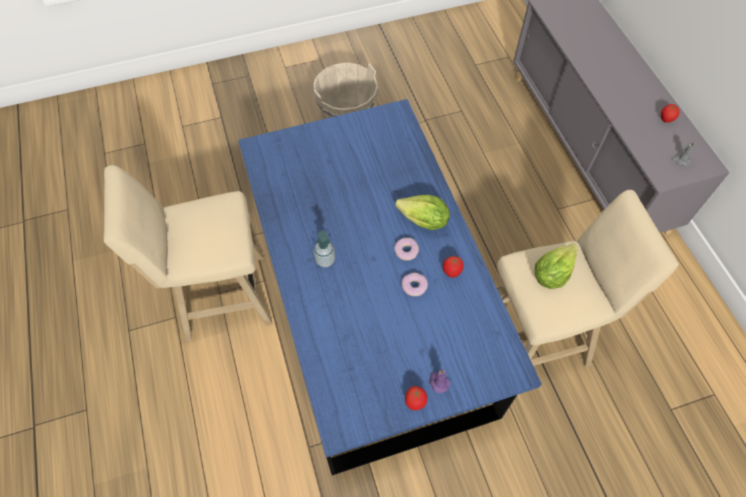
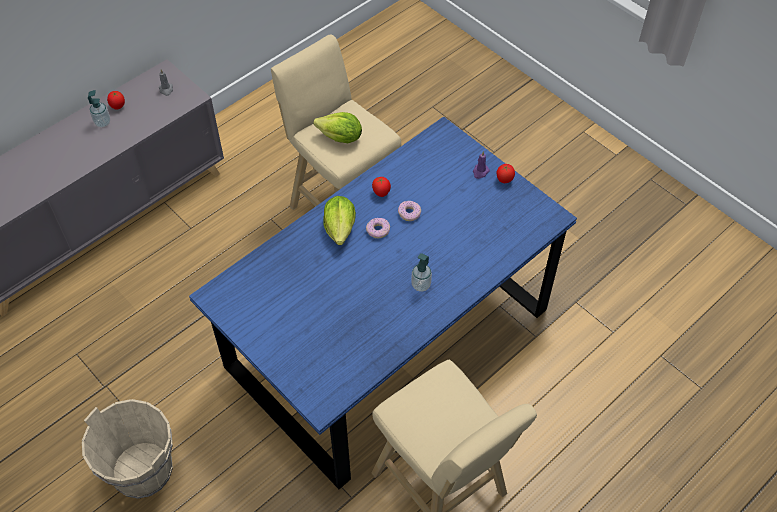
camera: 115 degrees left, 5 degrees down
none -> soap dispenser [88,90,110,127]

